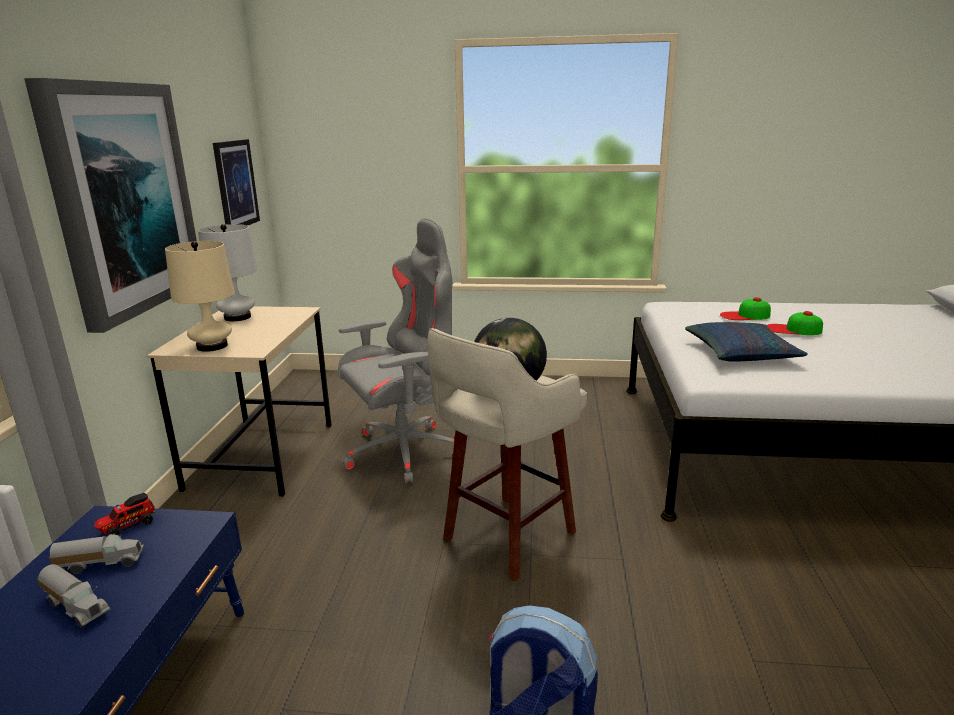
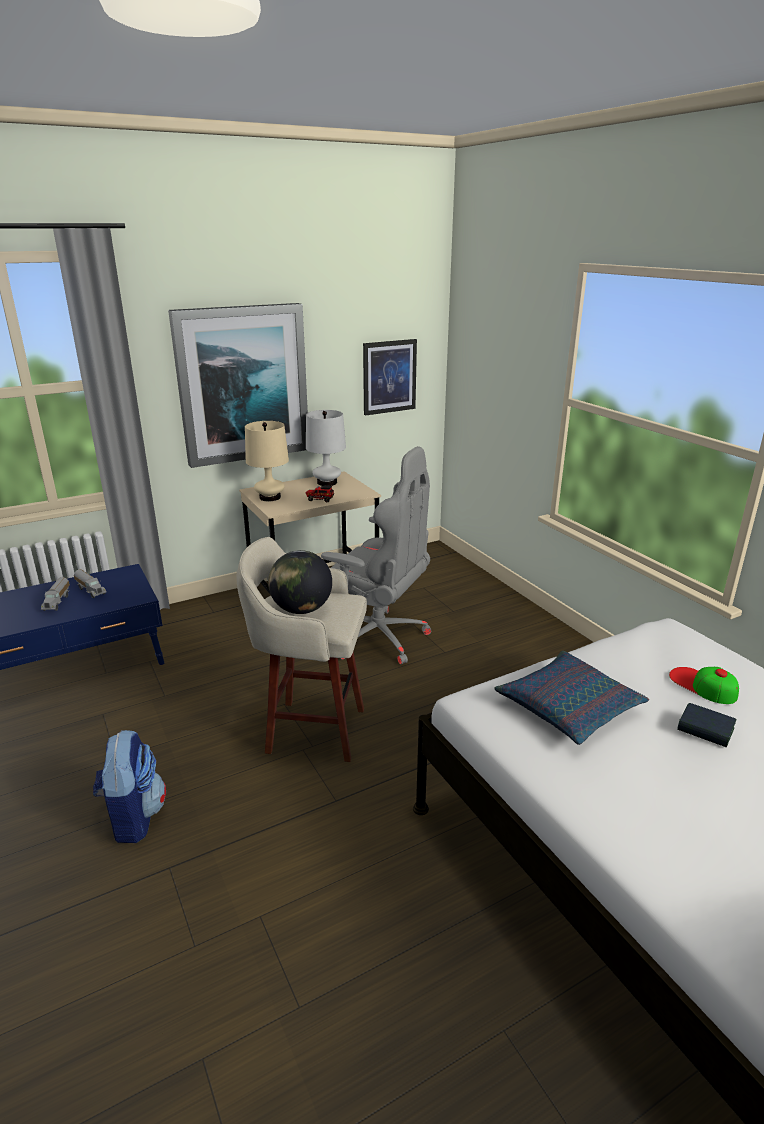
camera: 55 degrees right, 5 degrees up
toy truck [94,493,155,535] -> toy truck moved to [305,485,334,503]
cap [767,311,823,335] -> book [677,703,736,748]

